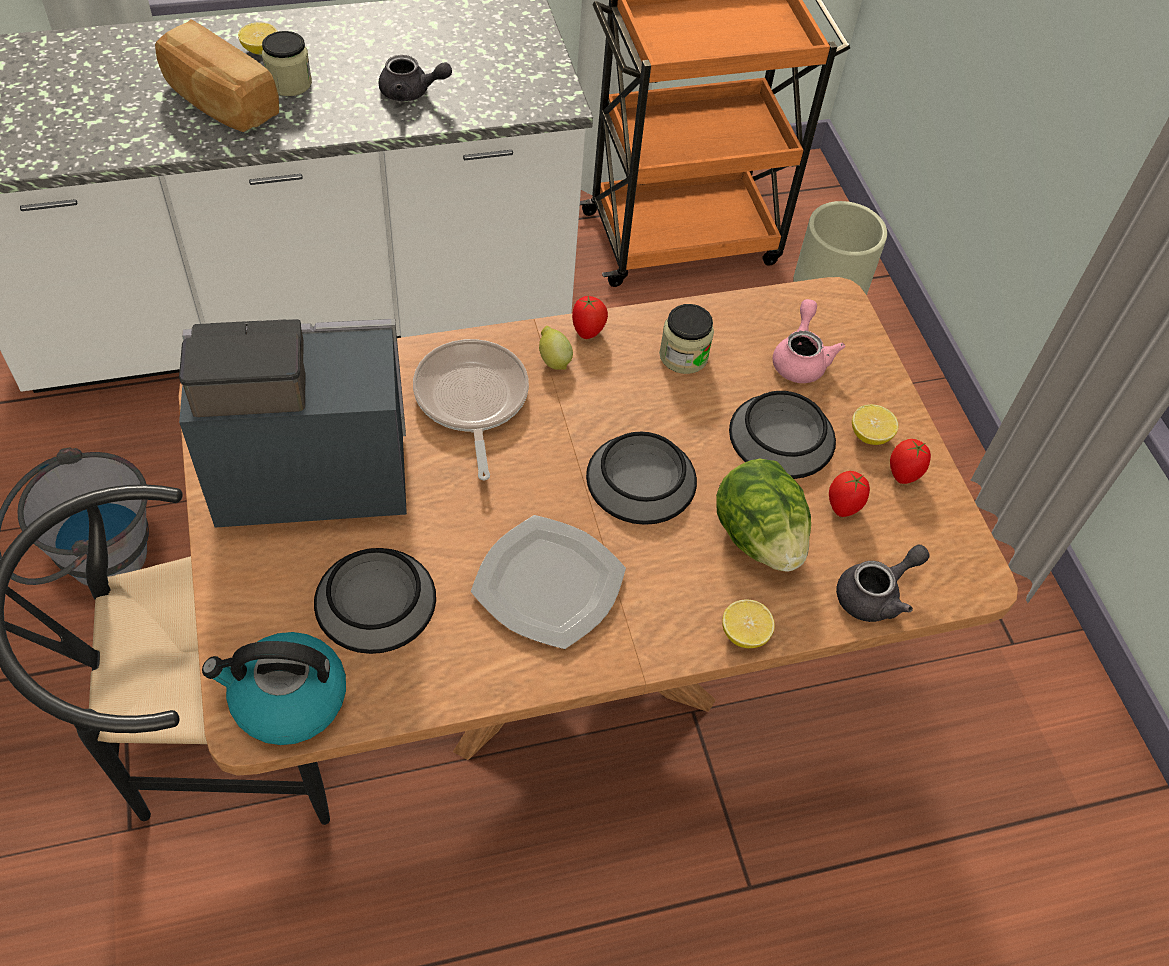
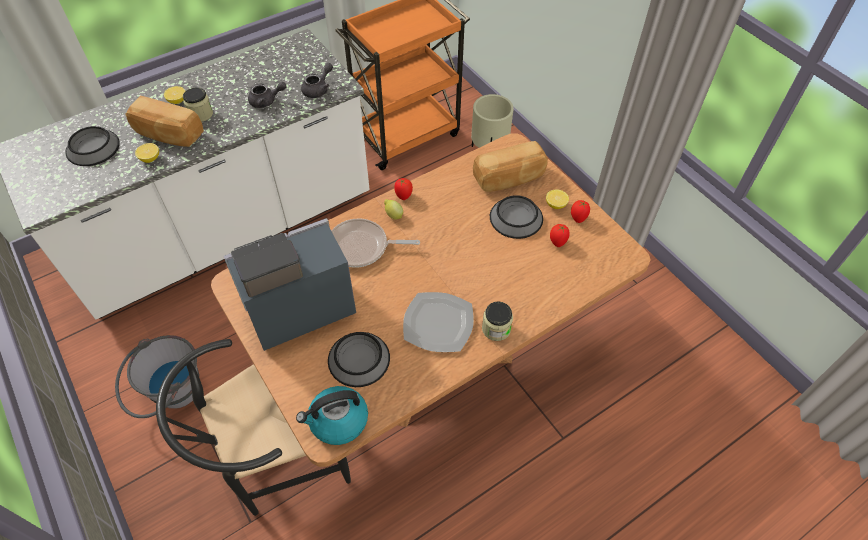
camera: 15 degrees left, 0 degrees up
frying pan [413,339,529,480] -> frying pan turned 60 degrees counterclockwise [332,218,420,268]
bowl [586,432,697,525] -> bowl moved to [65,126,120,166]
jar [659,304,714,374] -> jar moved to [482,301,513,341]
lettuce [716,459,811,572] -> none
lemon [722,600,775,648] -> lemon moved to [135,143,159,163]
pink teapot [773,299,845,383] -> bread [473,141,548,192]
grey teapot [836,545,930,622] -> grey teapot moved to [301,63,333,98]

